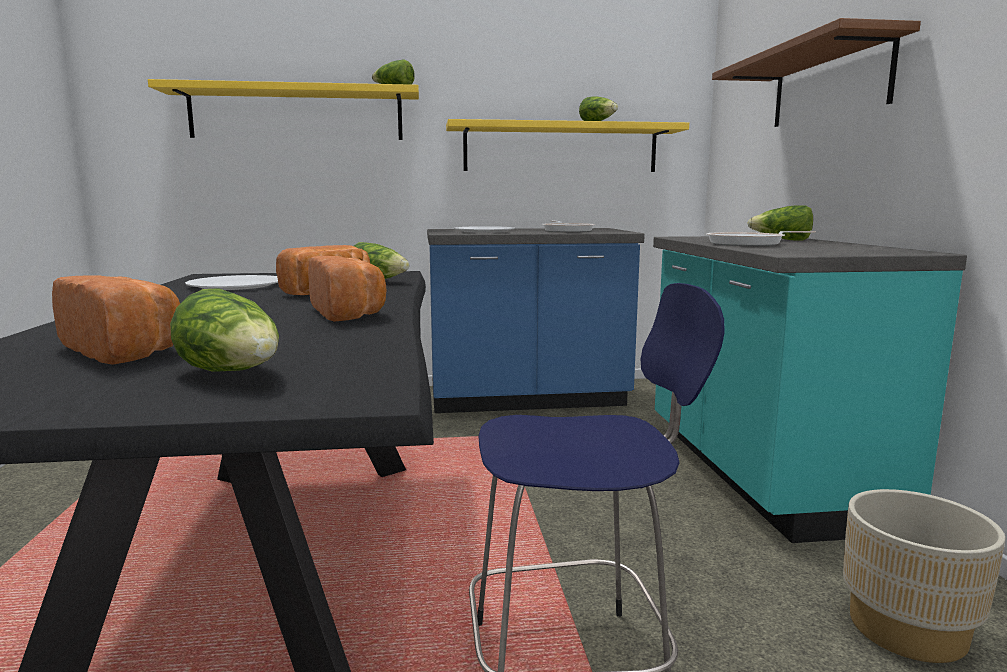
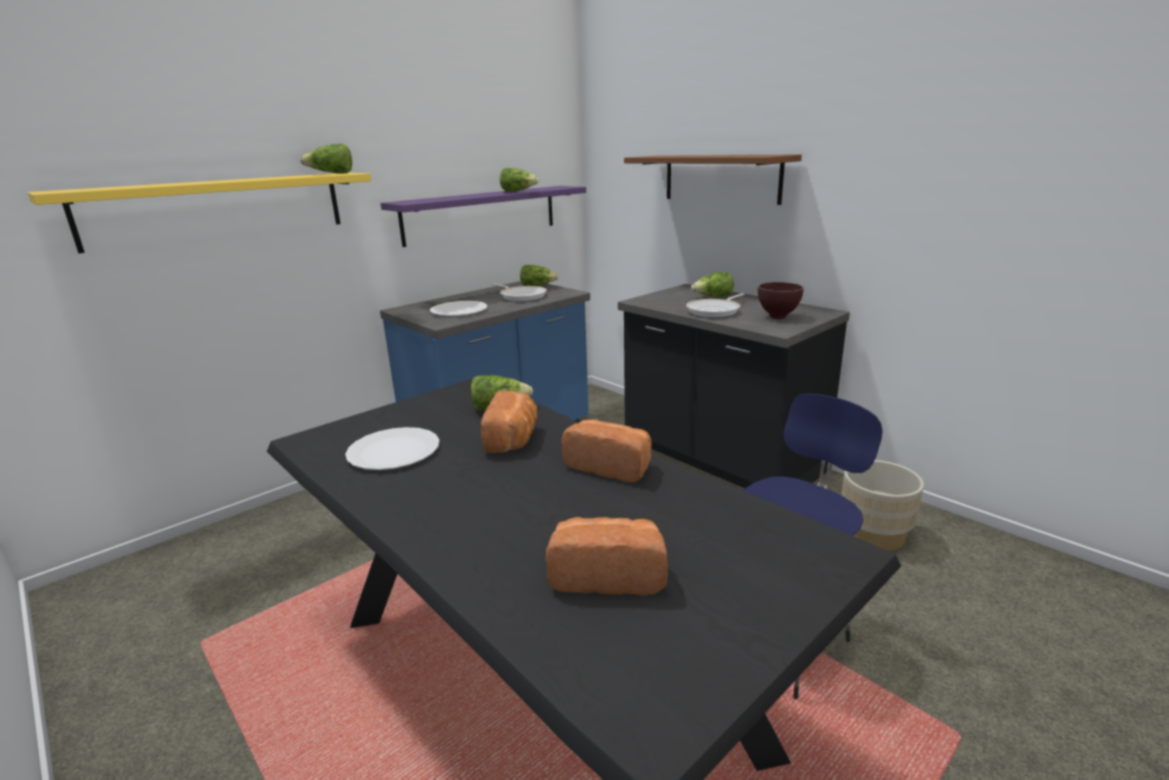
camera: 35 degrees left, 10 degrees up
lettuce [170,288,279,372] -> lettuce moved to [520,265,559,286]
yellow shelf [446,119,689,172] -> purple shelf [381,186,586,247]
turquoise counter [653,236,967,543] -> black counter [618,284,850,488]
none -> brown bowl [758,282,804,319]

